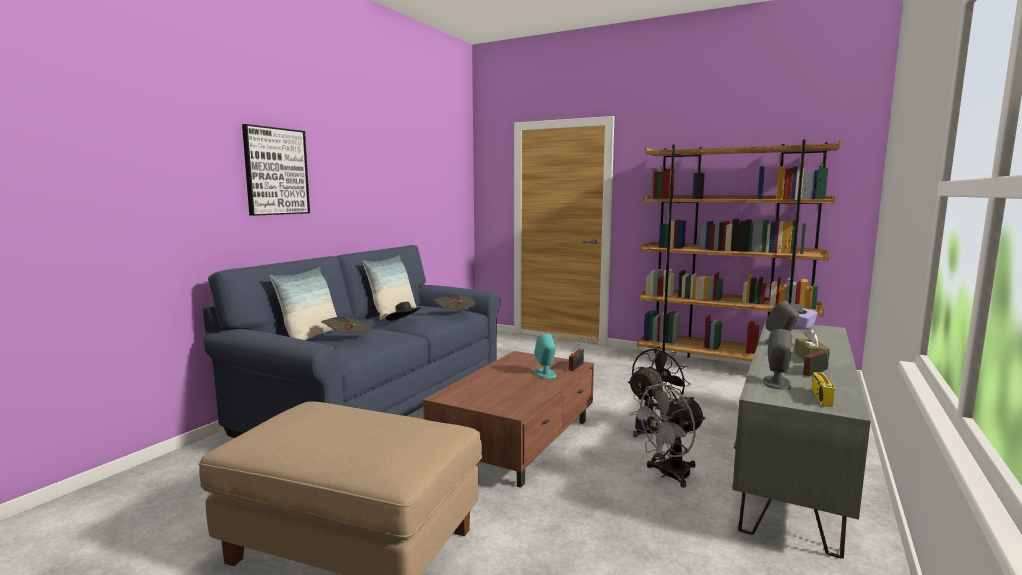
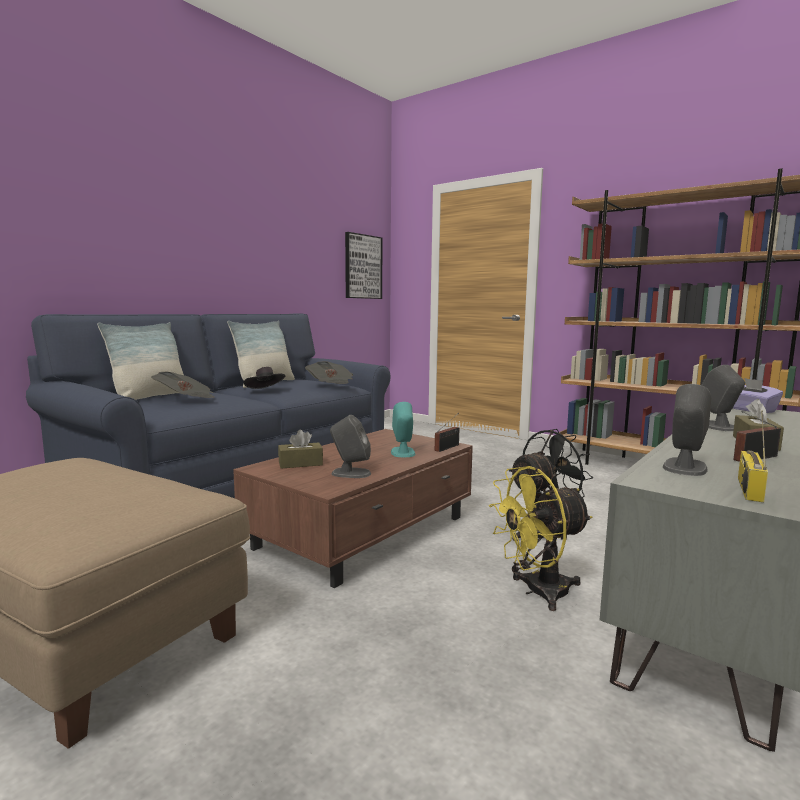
camera: 10 degrees right, 0 degrees up
picture [242,124,310,216] -> picture moved to [345,232,382,299]
grey fan [629,384,706,488] -> yellow fan [489,466,592,611]
none -> brown tissue box [278,430,323,468]
none -> grey speaker [330,415,371,478]

